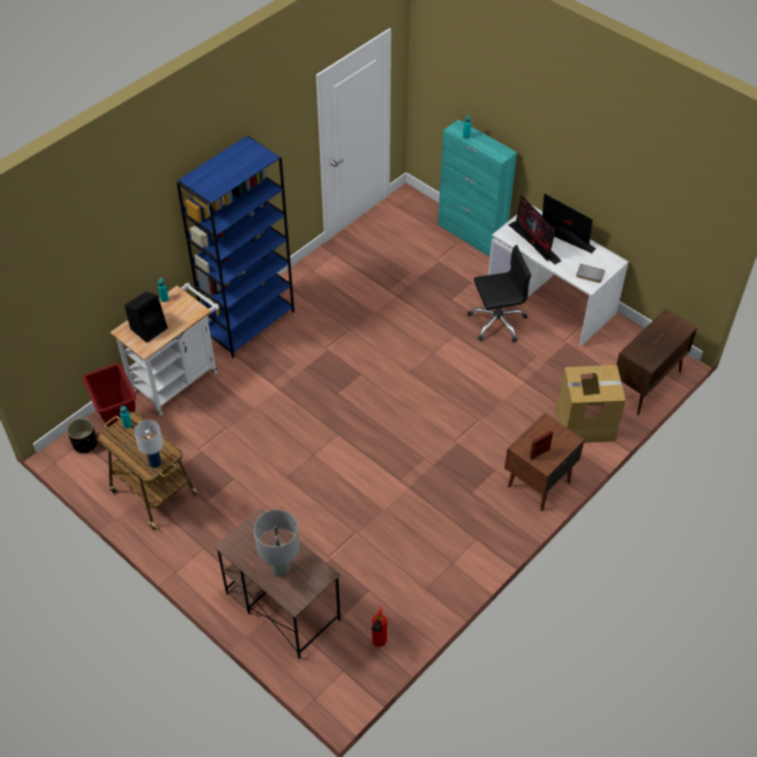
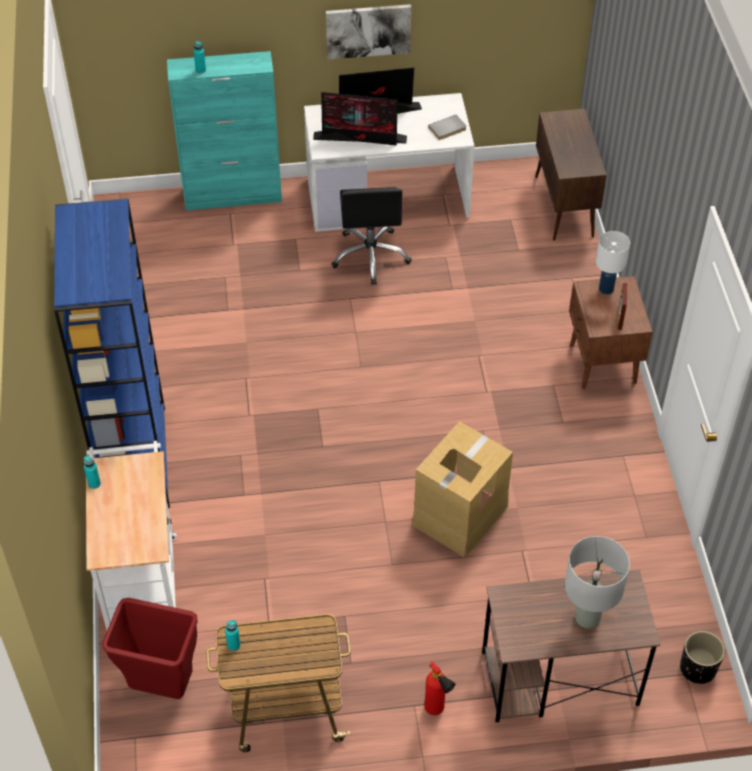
camera: 50 degrees left, 0 degrees up
black planter [67,418,97,454] -> black planter moved to [680,631,725,684]
black speaker [125,292,168,343] -> none
white table lamp [134,420,163,468] -> white table lamp moved to [596,231,630,295]
fire extinguisher [371,607,387,647] -> fire extinguisher moved to [425,661,456,715]
black office chair [467,245,531,343] -> black office chair turned 150 degrees clockwise [331,187,412,285]
cardboard box [555,365,626,443] -> cardboard box moved to [412,421,513,557]
none -> picture [326,4,411,60]

